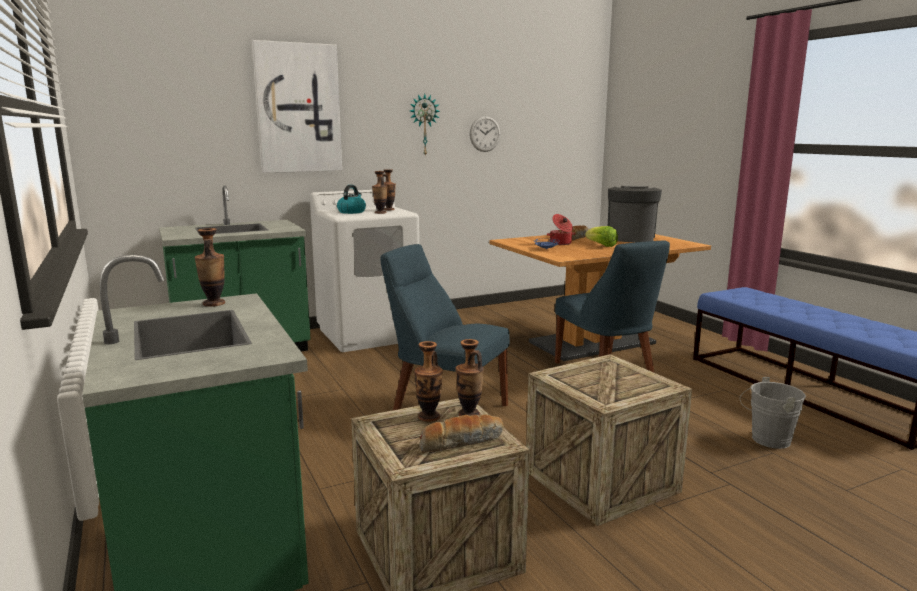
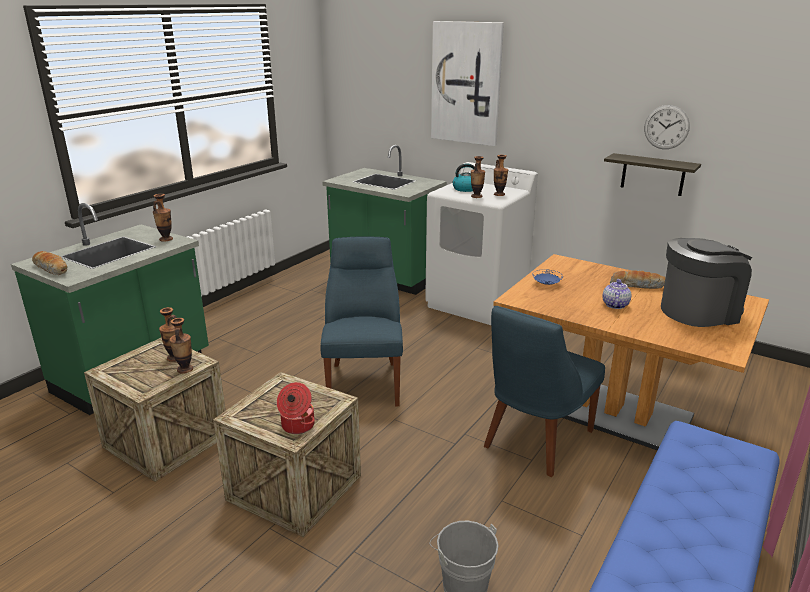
camera: 60 degrees right, 10 degrees up
wall clock [410,94,440,157] -> none
bread [419,415,504,452] -> bread moved to [32,251,67,275]
cooking pot [547,214,576,245] -> cooking pot moved to [277,382,315,434]
lettuce [585,226,618,247] -> teapot [602,279,631,309]
none -> shelf [604,153,701,196]

